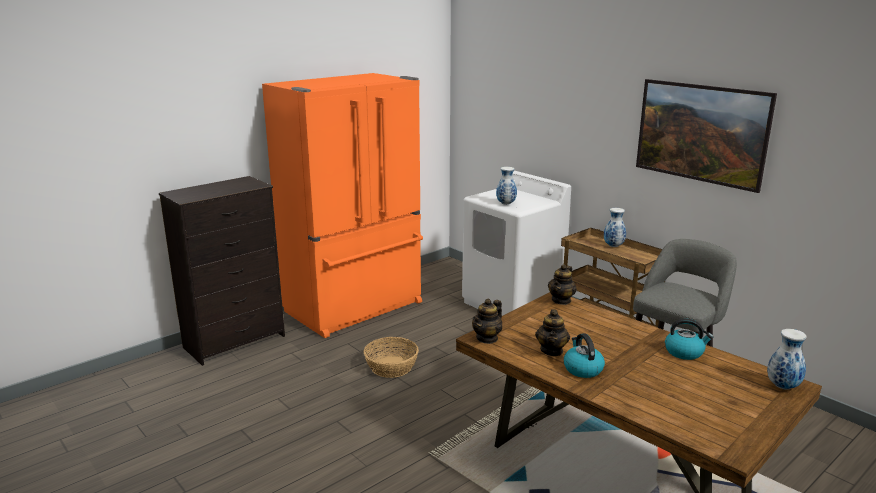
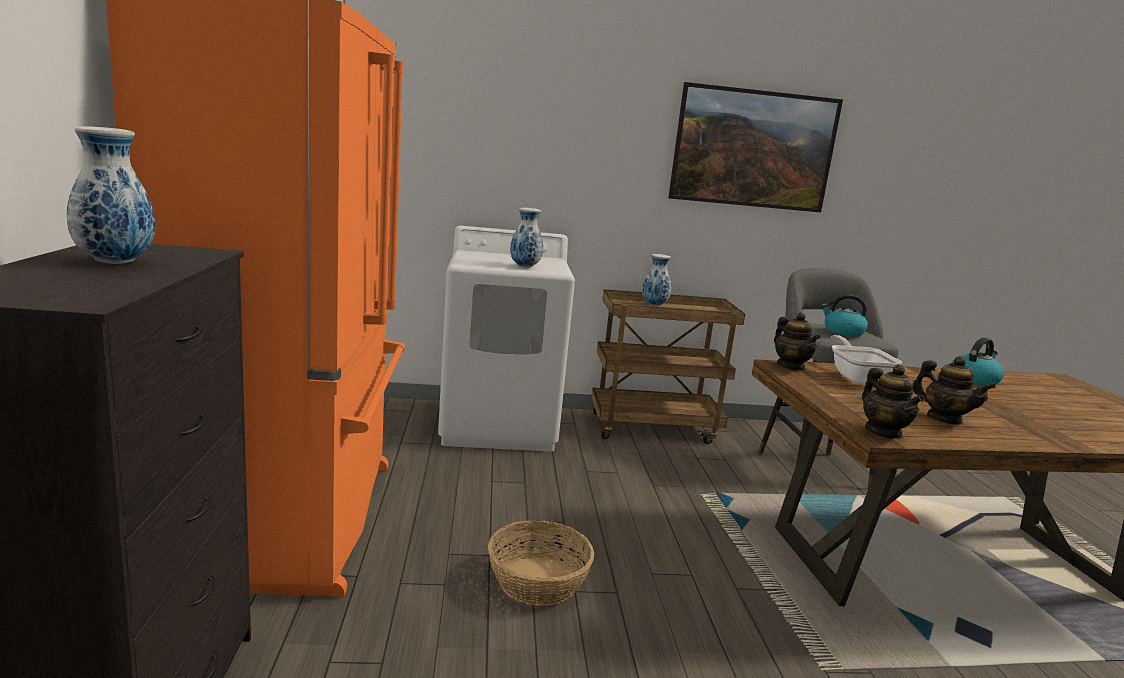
camera: 55 degrees left, 5 degrees down
kettle [564,333,605,378] -> kettle moved to [821,294,868,337]
vase [767,329,807,389] -> vase moved to [67,126,155,264]
none -> frying pan [831,335,902,384]

